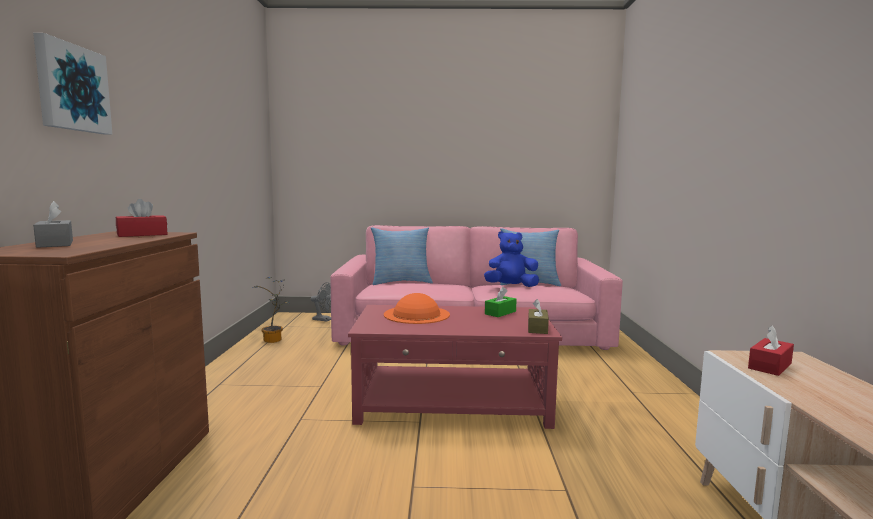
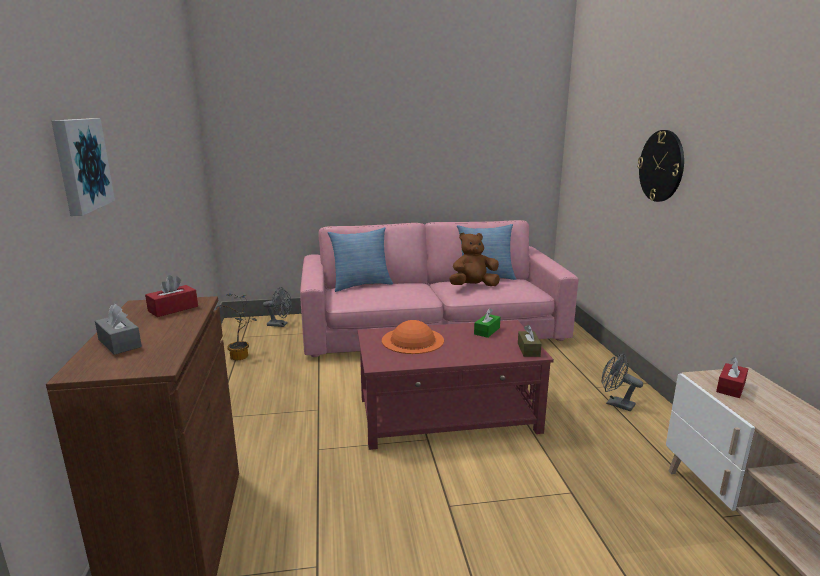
camera: 10 degrees left, 10 degrees up
blue plush toy [484,231,539,287] -> brown plush toy [449,233,500,286]
none -> grey fan [602,354,643,411]
none -> wall clock [637,130,684,202]

